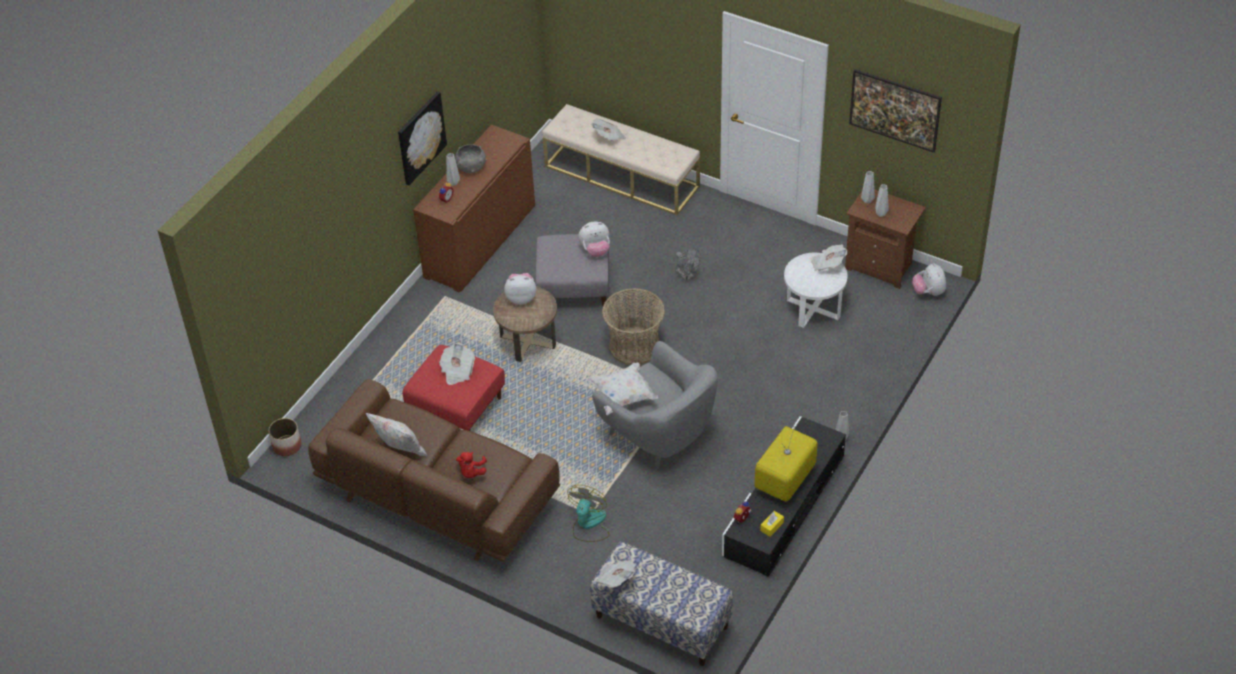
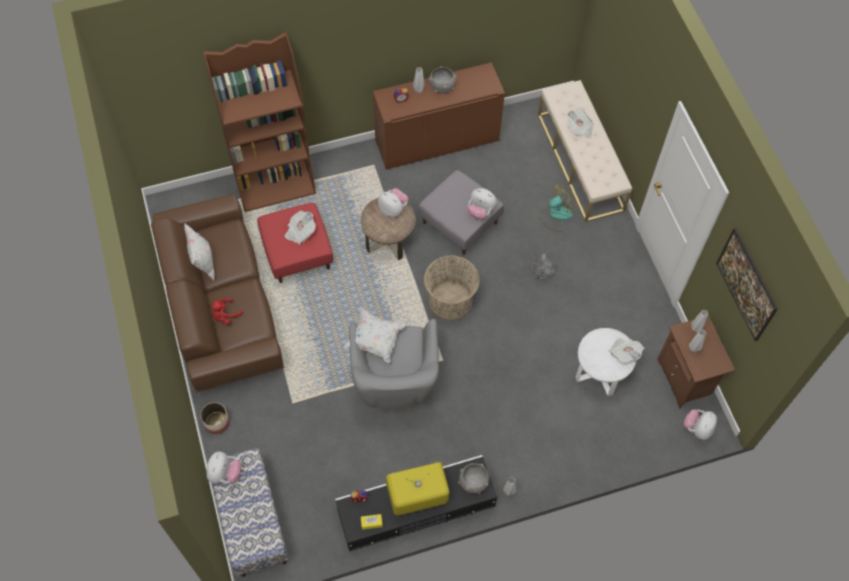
camera: 40 degrees right, 15 degrees up
planter [269,418,301,456] -> planter moved to [200,402,230,434]
picture [398,91,447,185] -> none
fan [567,485,610,542] -> fan moved to [540,184,574,232]
newspaper [596,560,636,587] -> plush toy [207,451,241,484]
none -> brown bookcase [203,32,316,212]
none -> grey bowl [458,463,490,494]

